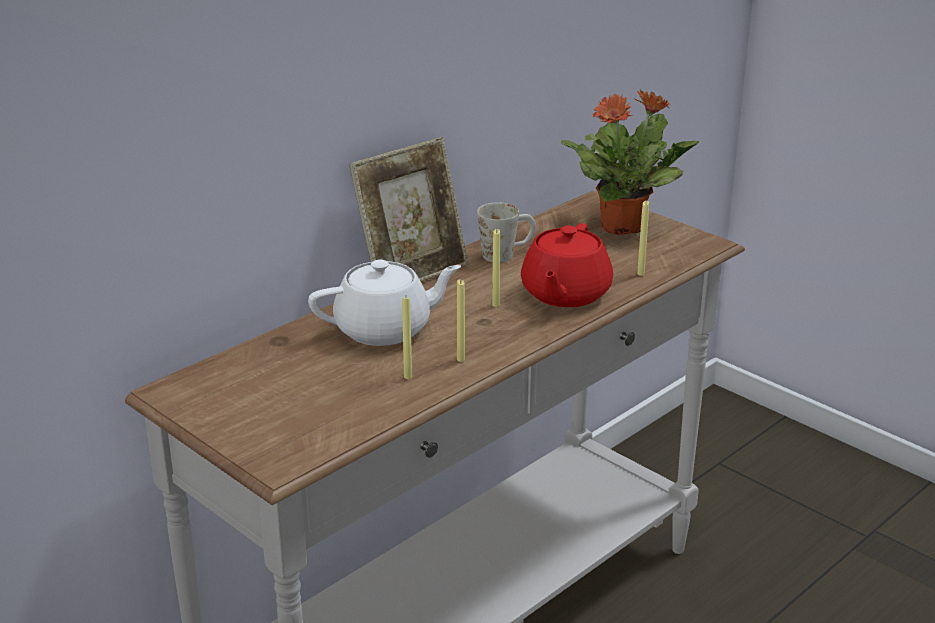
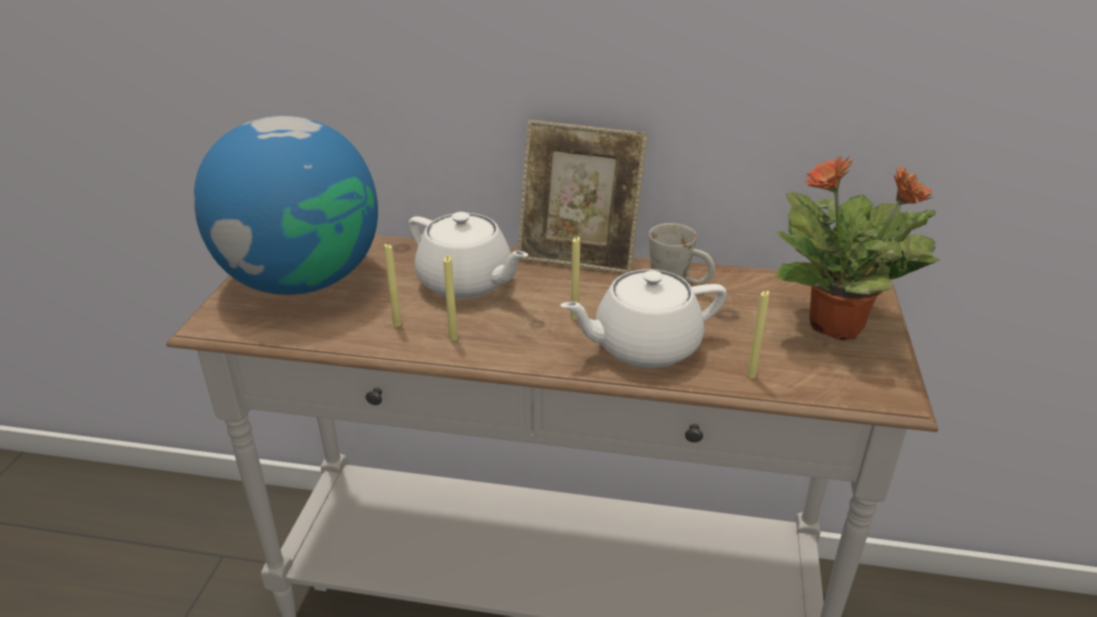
camera: 55 degrees right, 5 degrees up
red teapot [521,223,613,307] -> white teapot [560,269,727,368]
none -> globe [194,116,378,295]

